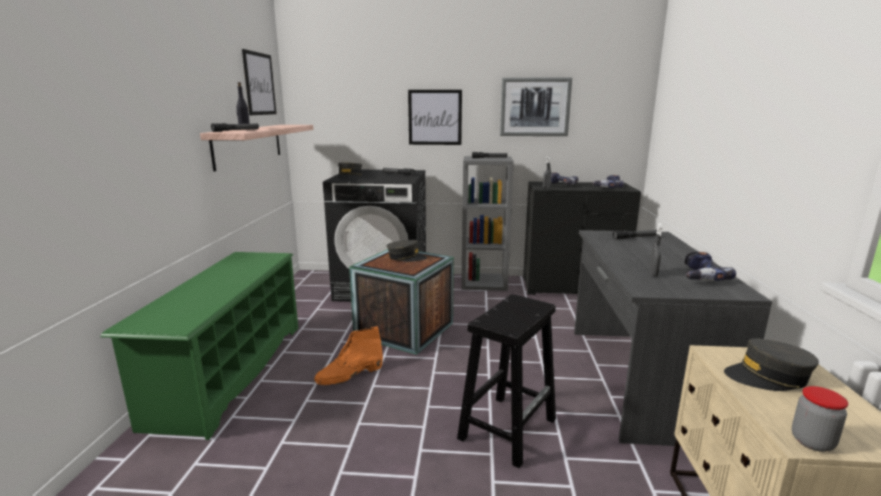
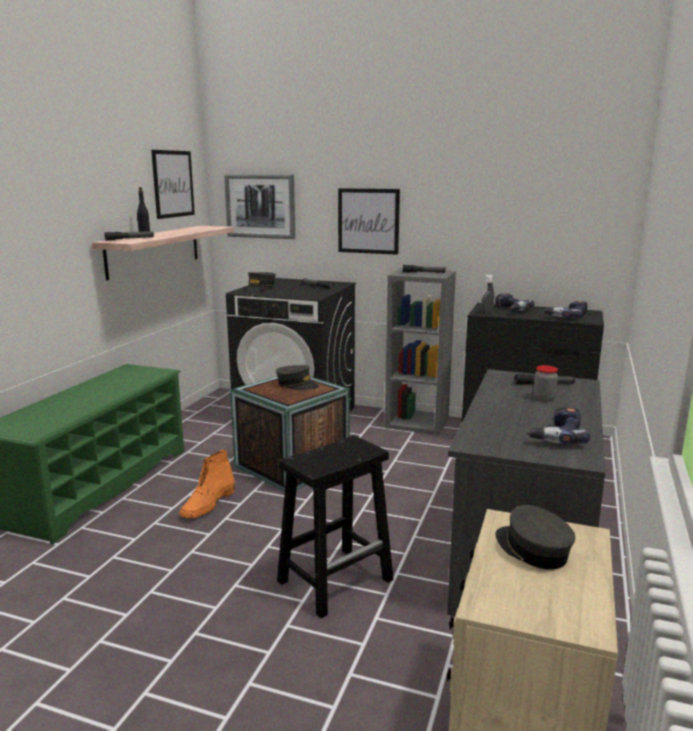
camera: 15 degrees right, 0 degrees up
orange boot [314,327,383,385] -> orange boot turned 45 degrees counterclockwise [179,449,235,518]
picture [500,77,572,136] -> picture moved to [224,174,295,239]
grey spray bottle [649,223,663,276] -> none
grey cap [724,338,819,391] -> grey cap turned 45 degrees clockwise [495,505,575,570]
jar [792,386,848,452] -> jar moved to [533,365,558,401]

